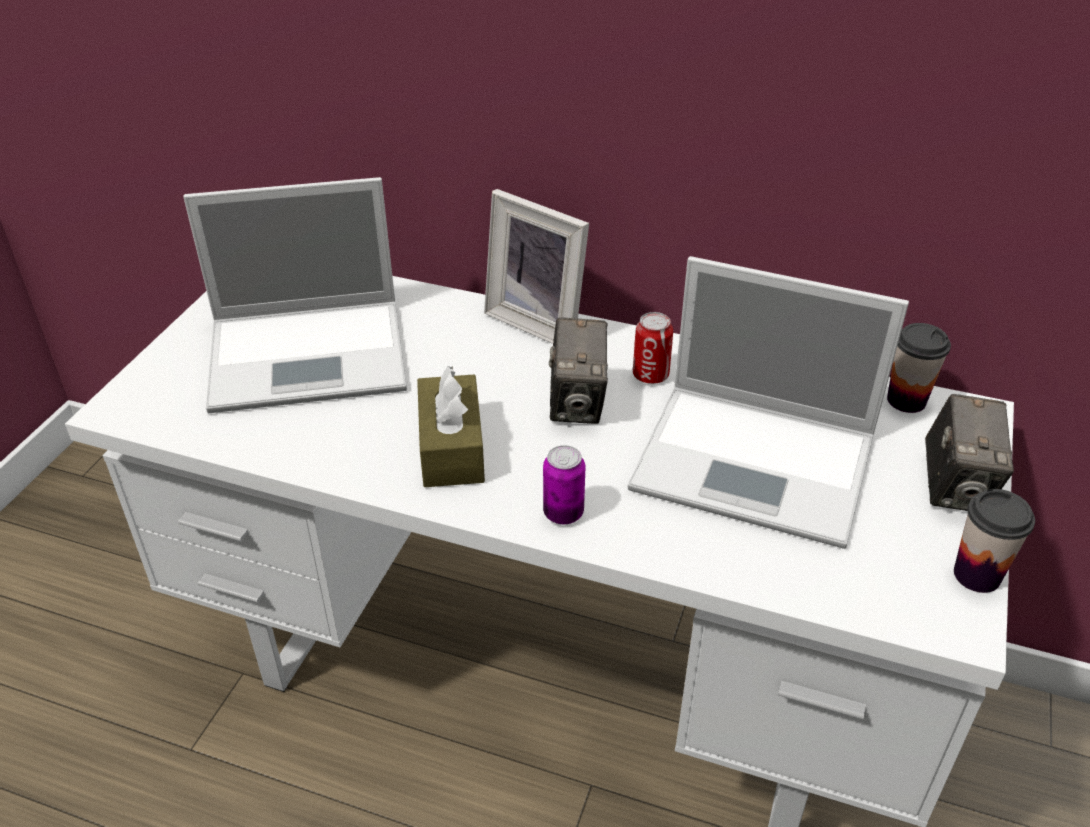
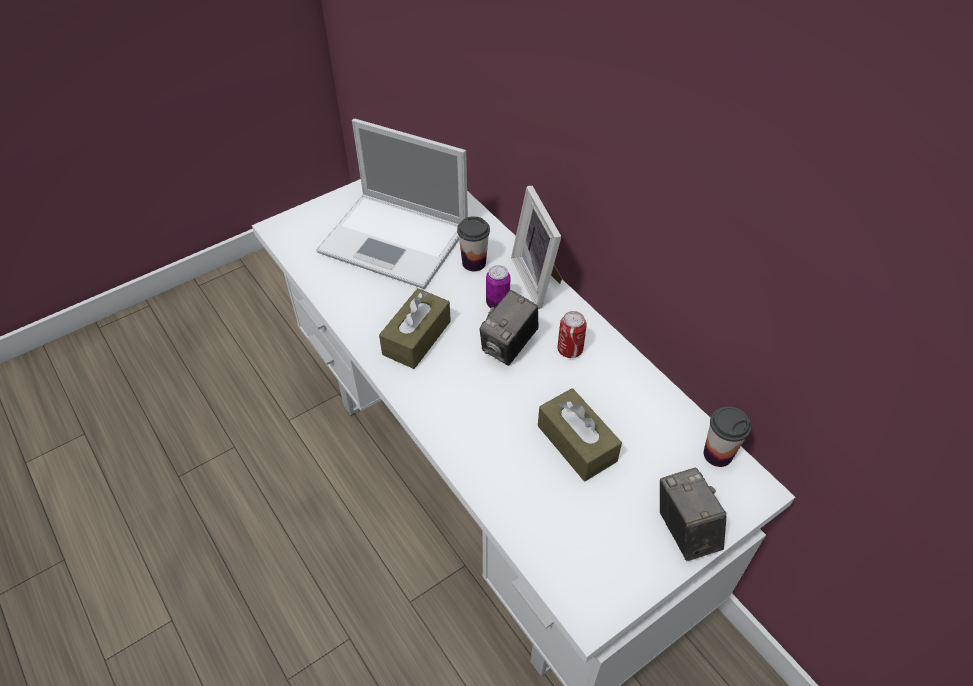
camera: 35 degrees right, 10 degrees up
can [543,445,586,524] -> can moved to [486,265,510,309]
laptop [628,256,909,549] -> brown tissue box [538,388,622,481]
camera [925,394,1014,511] -> camera turned 120 degrees clockwise [660,468,726,561]
cup [954,489,1035,593] -> cup moved to [457,216,490,271]

